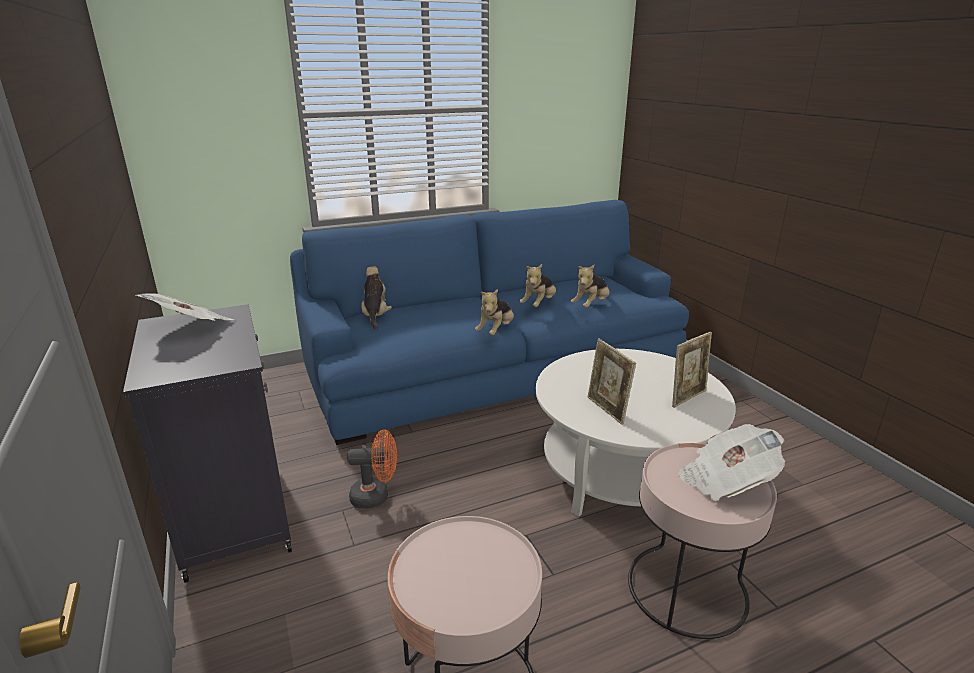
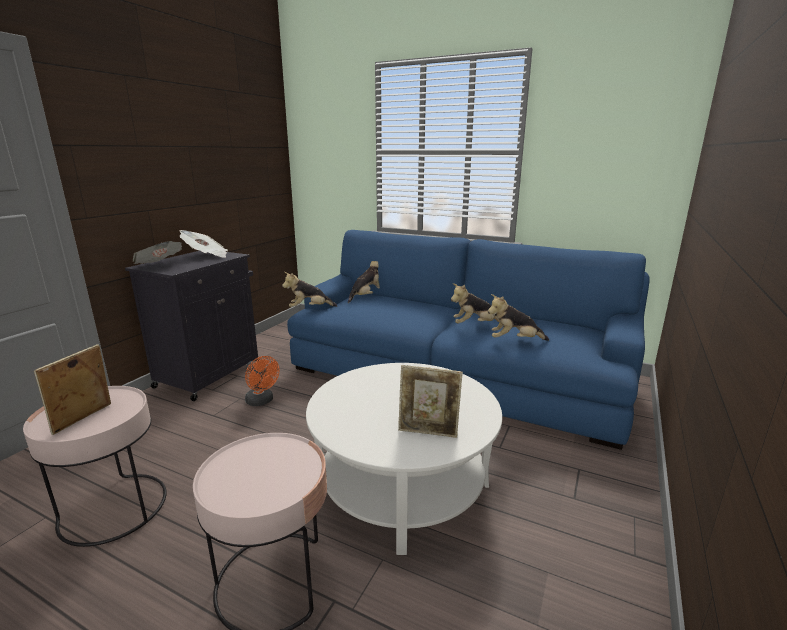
camera: 50 degrees right, 5 degrees down
plush toy [475,289,514,335] -> plush toy moved to [282,272,337,307]
picture frame [587,338,636,425] -> picture frame moved to [34,344,111,435]
newspaper [678,424,785,501] -> newspaper moved to [133,241,182,264]

